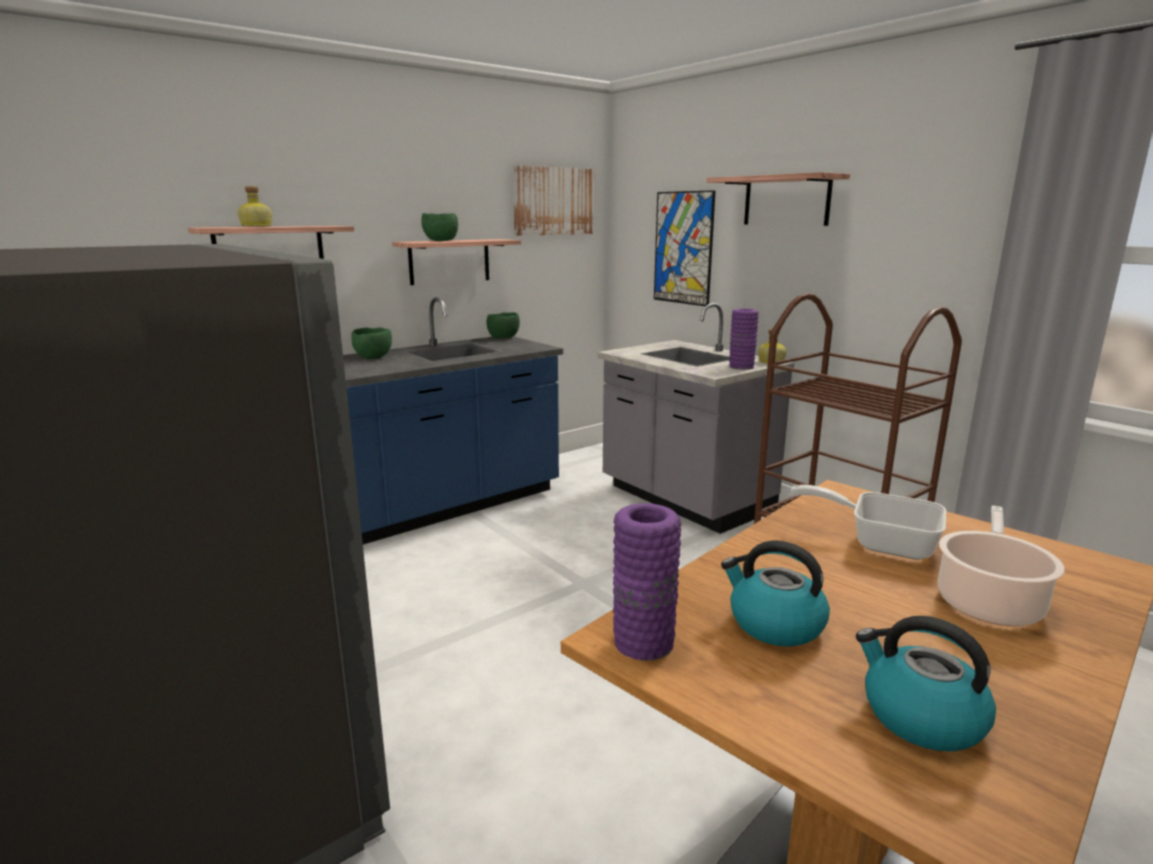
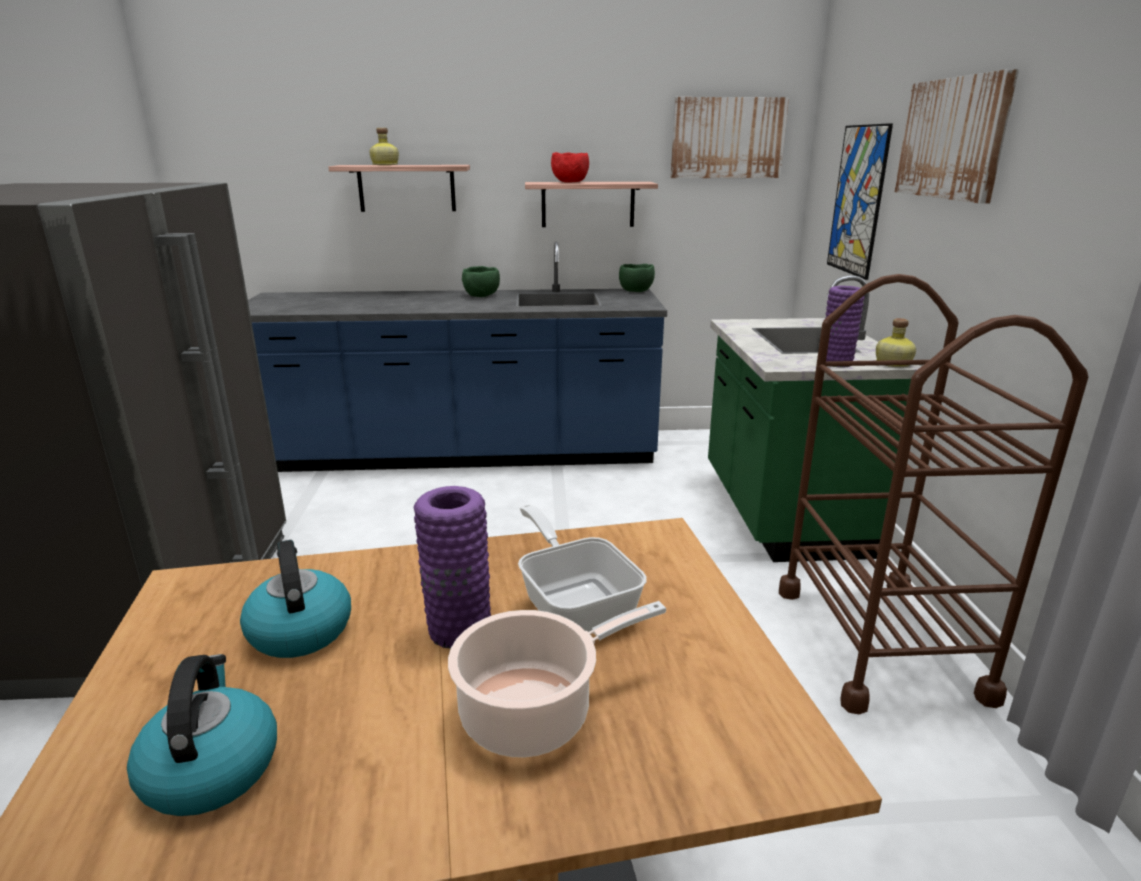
camera: 35 degrees right, 5 degrees up
green bowl [421,213,458,241] -> red bowl [551,152,589,183]
grey counter [598,303,794,534] -> green counter [708,275,922,562]
purple vase [613,503,681,661] -> purple vase moved to [414,486,491,649]
shelf [707,172,850,226] -> picture [895,69,1019,204]

